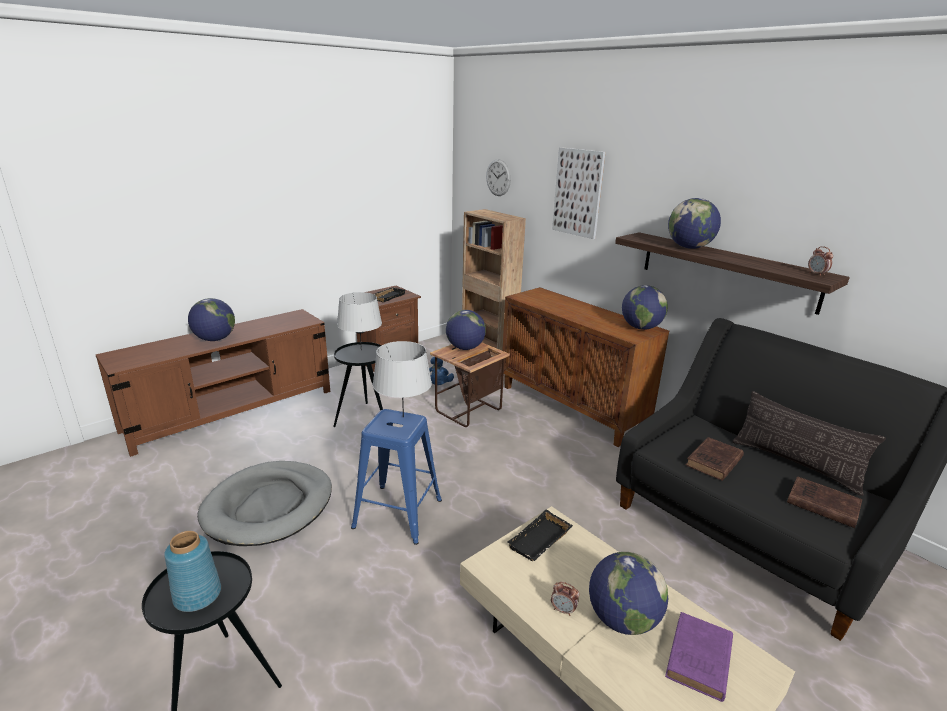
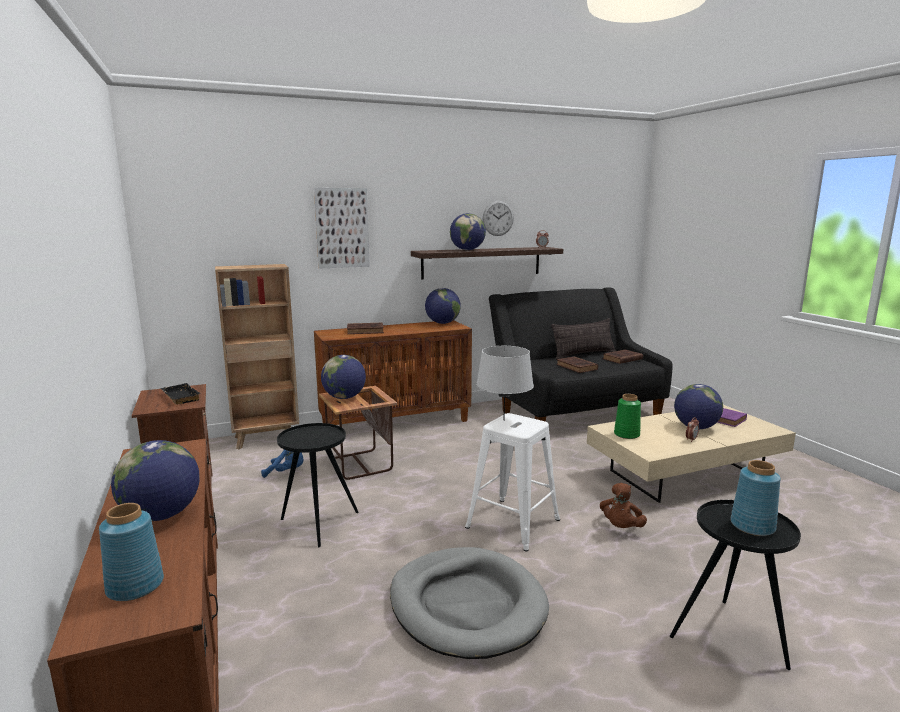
camera: 70 degrees left, 10 degrees down
grey table lamp [337,292,382,351] -> none
blue stool [351,409,442,545] -> white stool [465,413,560,552]
wall clock [486,159,511,196] -> wall clock moved to [483,201,514,236]
black tray [507,509,573,561] -> green vase [614,394,641,439]
none -> blue vase [99,503,164,601]
none -> brown book [347,323,384,334]
none -> brown plush toy [600,483,647,528]

